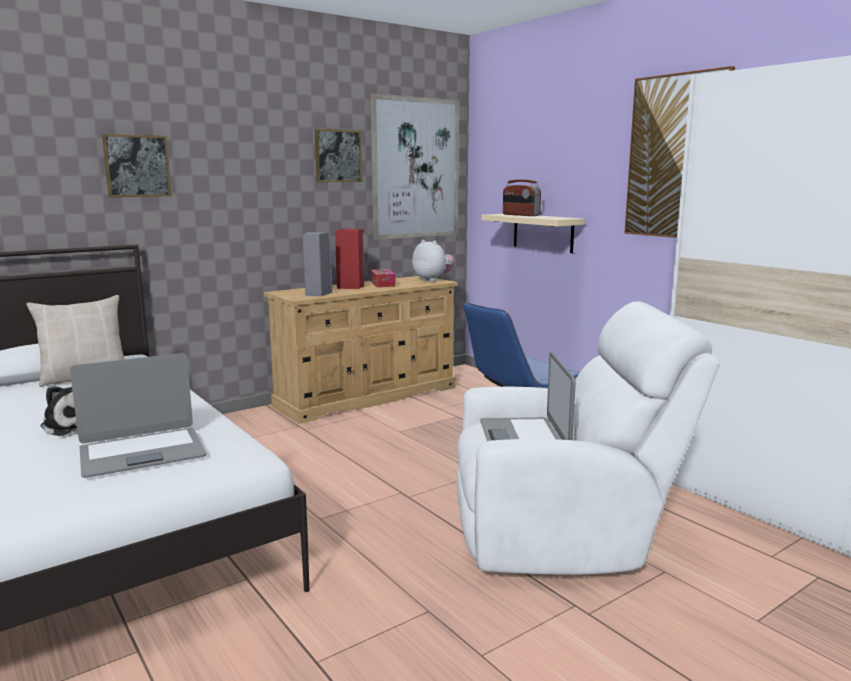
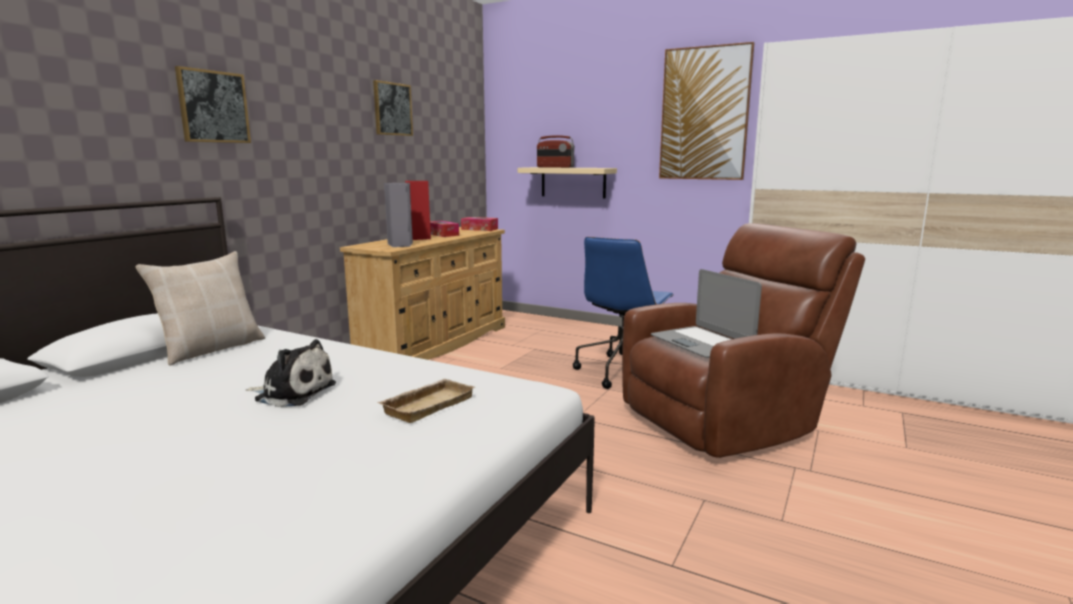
camera: 25 degrees left, 0 degrees up
laptop [70,353,206,478] -> beige tray [377,379,475,423]
picture [370,93,459,240] -> none
plush toy [412,239,454,282] -> tissue box [461,217,498,231]
white armchair [457,301,720,575] -> brown armchair [622,223,865,458]

